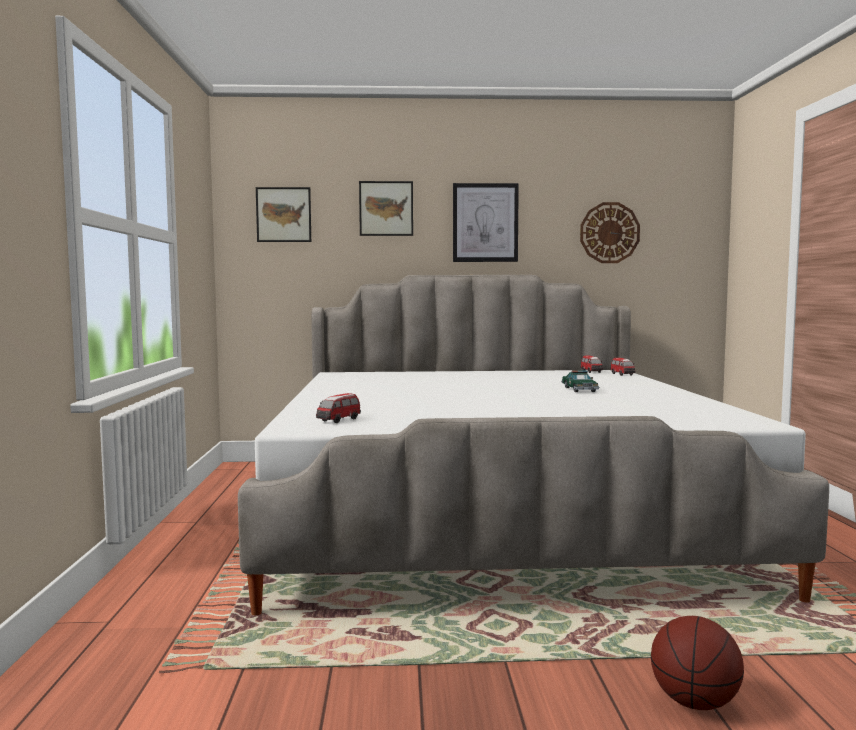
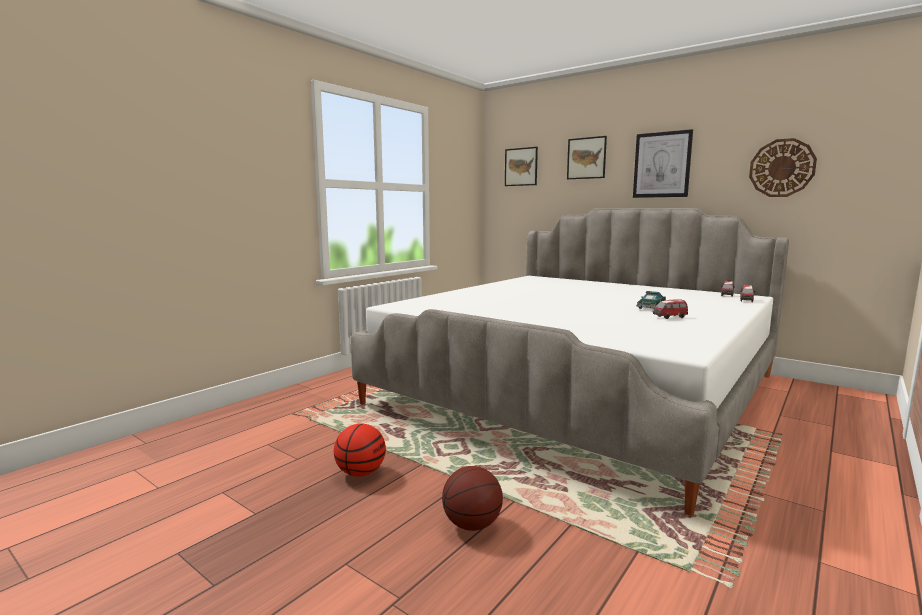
camera: 40 degrees right, 5 degrees up
toy car [316,393,361,423] -> toy car moved to [653,299,688,319]
none -> basketball [334,424,386,477]

